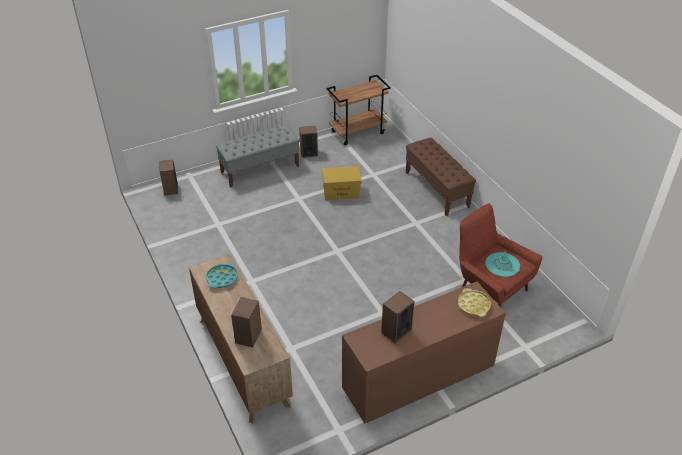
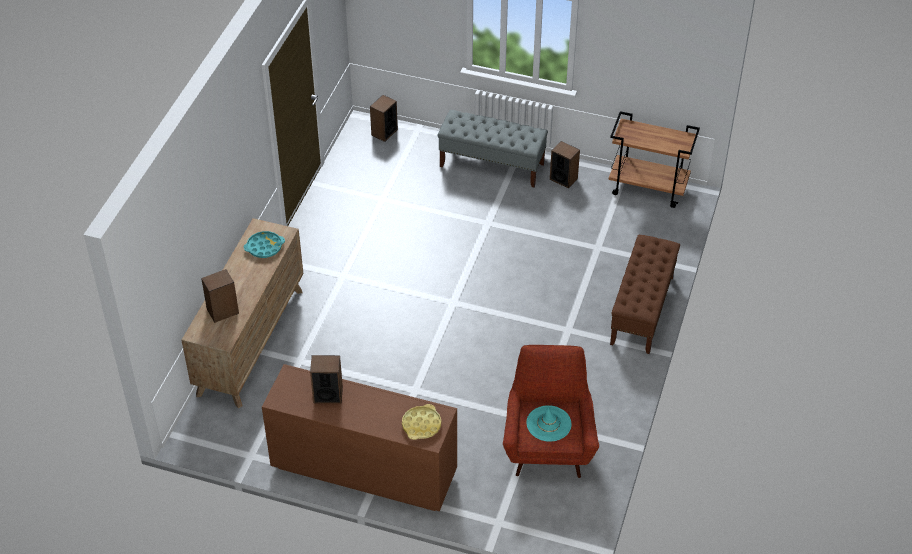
camera: 45 degrees right, 5 degrees up
yellow storage box [322,166,362,200] -> none

